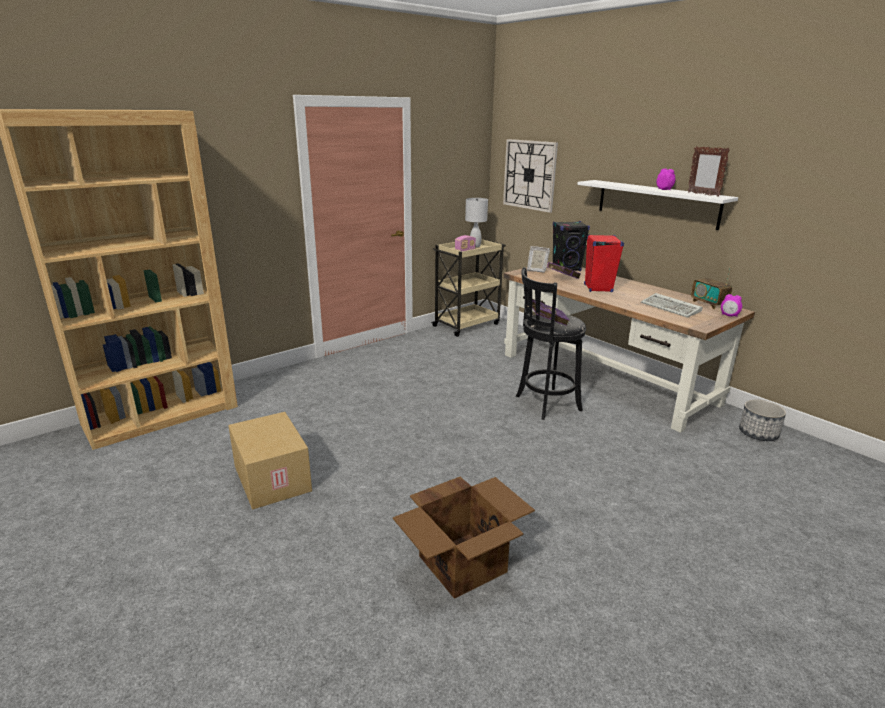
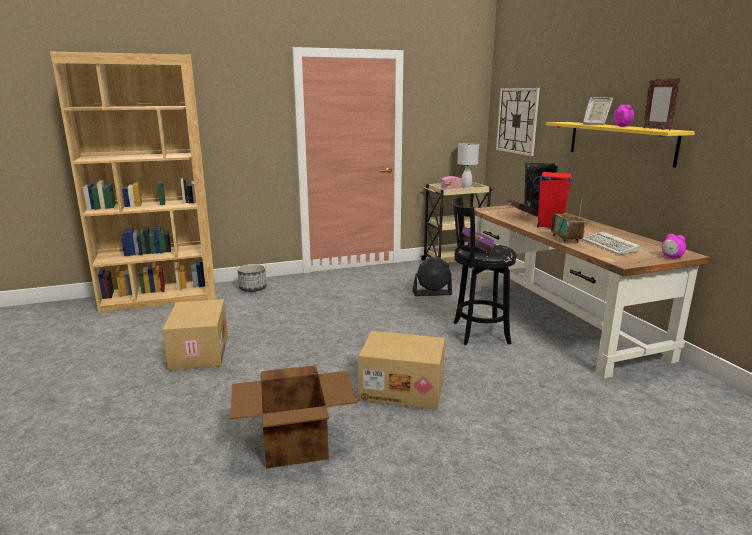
camera: 20 degrees right, 5 degrees down
picture frame [527,246,550,273] -> picture frame moved to [583,97,613,125]
white shelf [577,180,738,230] -> yellow shelf [546,122,695,168]
radio [691,266,732,309] -> radio moved to [551,199,585,244]
planter [739,400,786,441] -> planter moved to [237,264,266,292]
none -> cardboard box [358,331,445,410]
none -> black fan [412,257,452,296]

